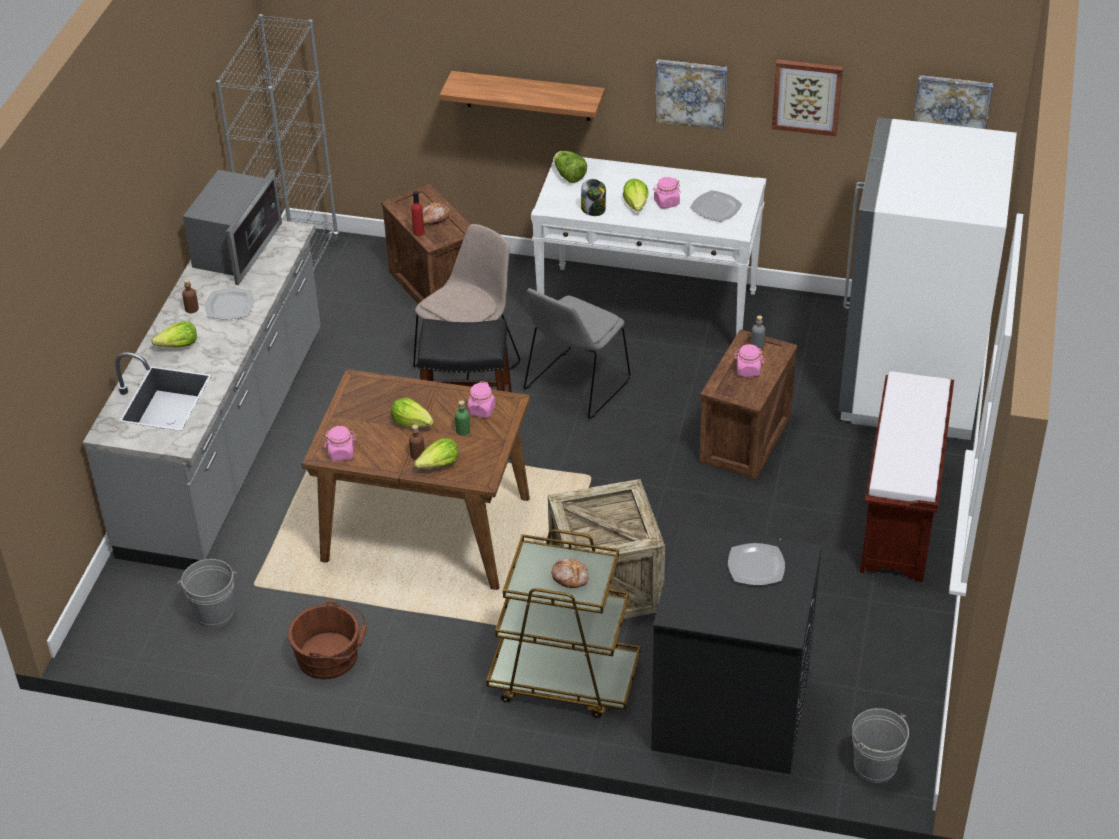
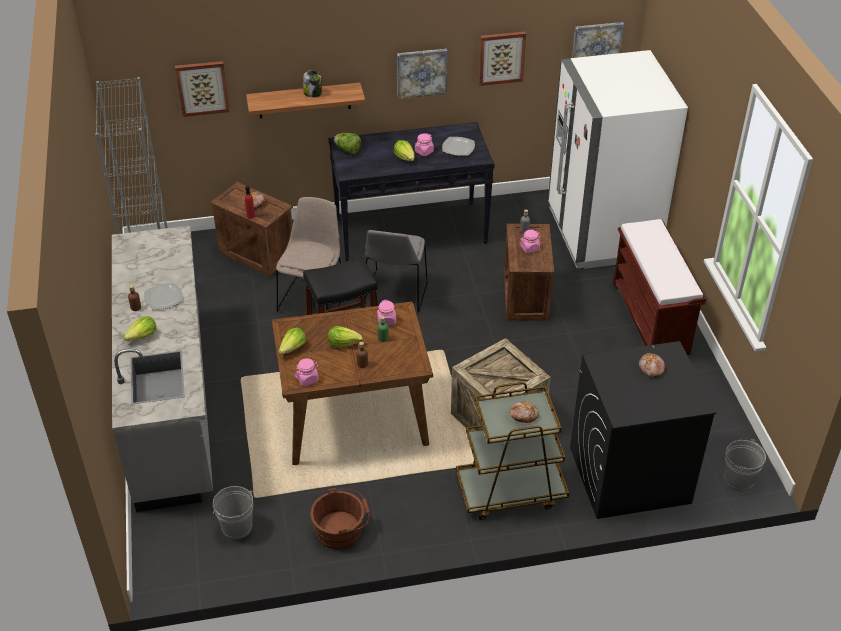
camera: 25 degrees left, 0 degrees up
microwave [183,169,282,285] -> none
lettuce [414,438,458,469] -> lettuce moved to [278,327,306,355]
white console table [531,153,766,335] -> black console table [328,122,495,261]
jar [581,179,606,216] -> jar moved to [303,70,322,98]
plate [728,543,785,585] -> bread [639,353,665,378]
none -> picture [175,61,230,117]

